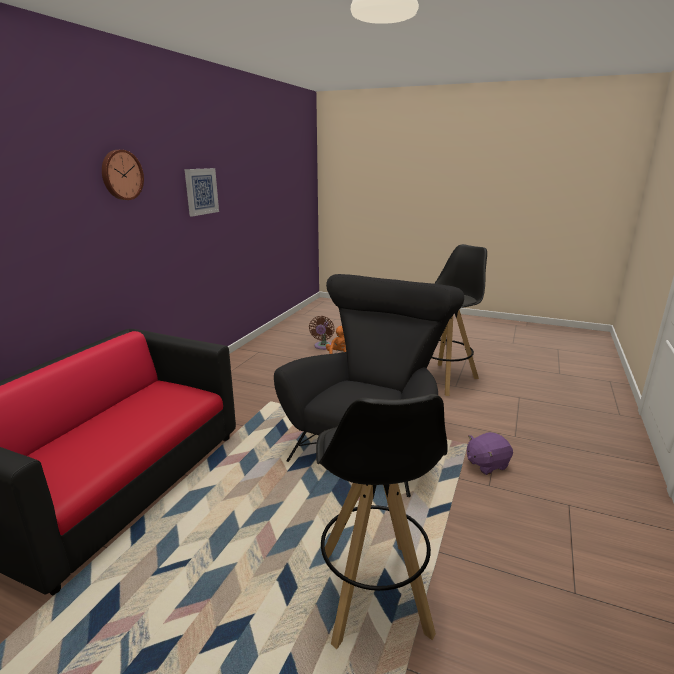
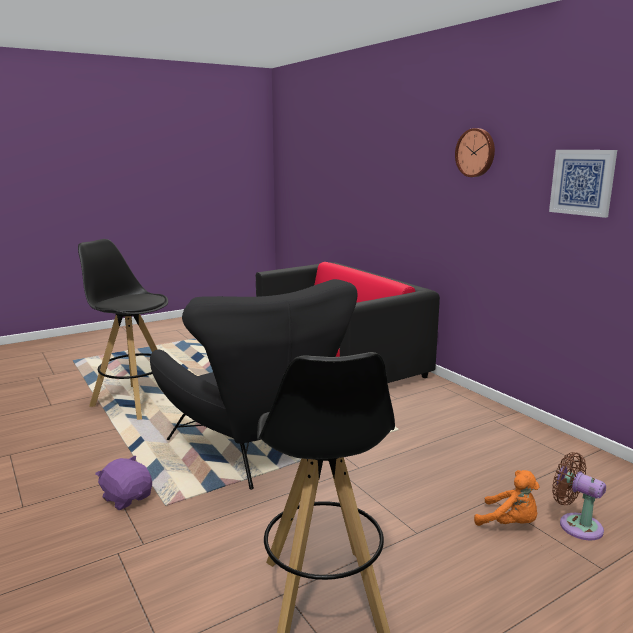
camera: 125 degrees right, 5 degrees down
purple plush toy [467,432,513,475] -> purple plush toy turned 60 degrees counterclockwise [95,456,152,510]

